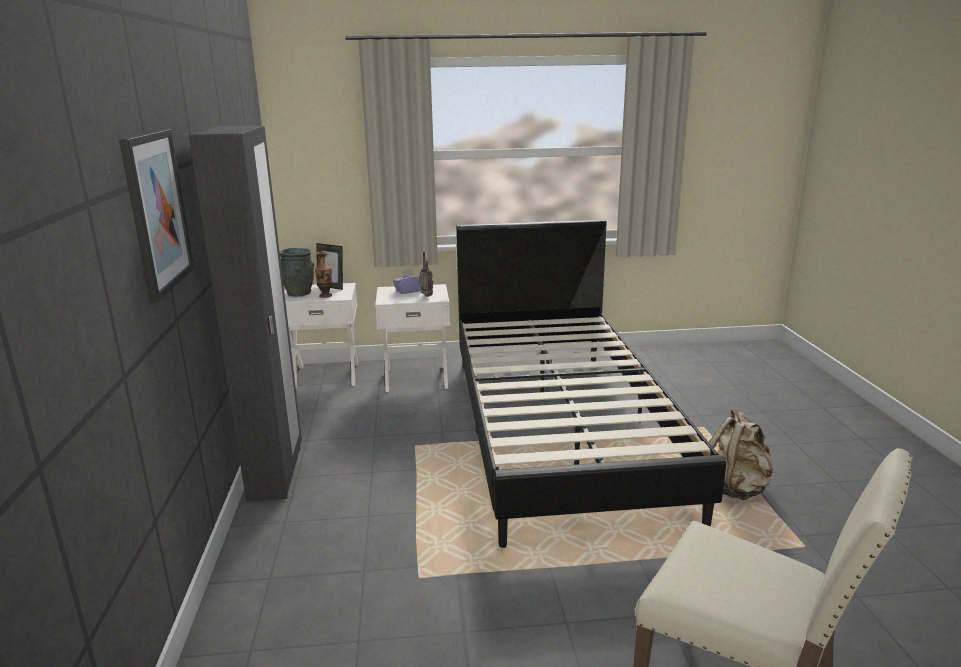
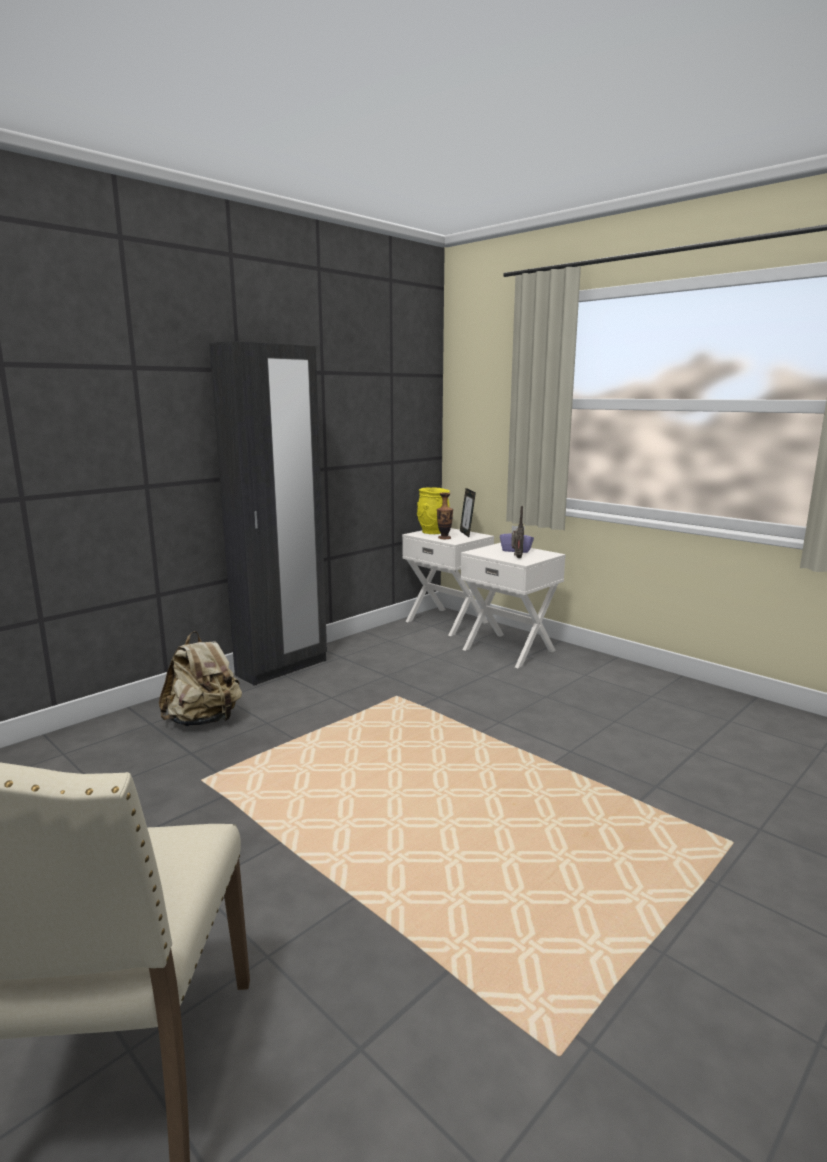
camera: 50 degrees right, 5 degrees down
picture [119,129,194,303] -> none
grey vase [279,248,314,297] -> yellow vase [417,487,450,534]
black bed [456,220,726,548] -> none
beige backpack [709,409,774,500] -> beige backpack moved to [159,631,242,726]

